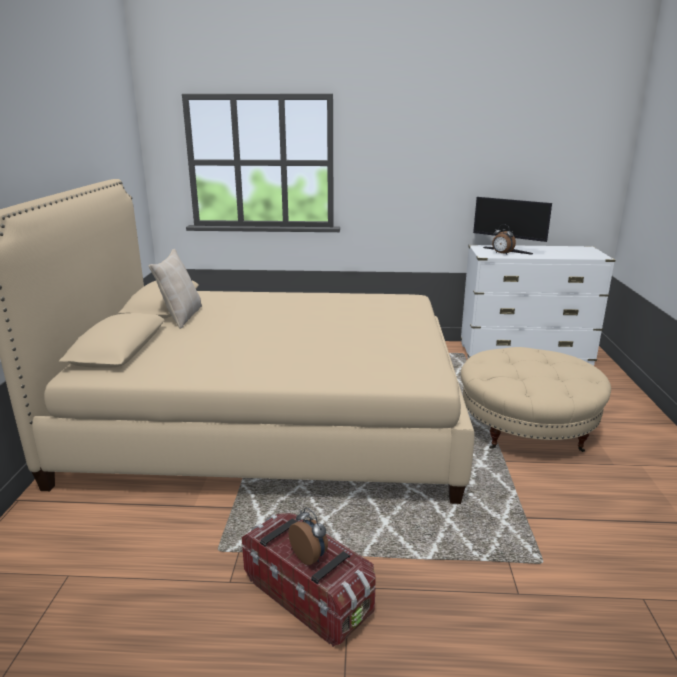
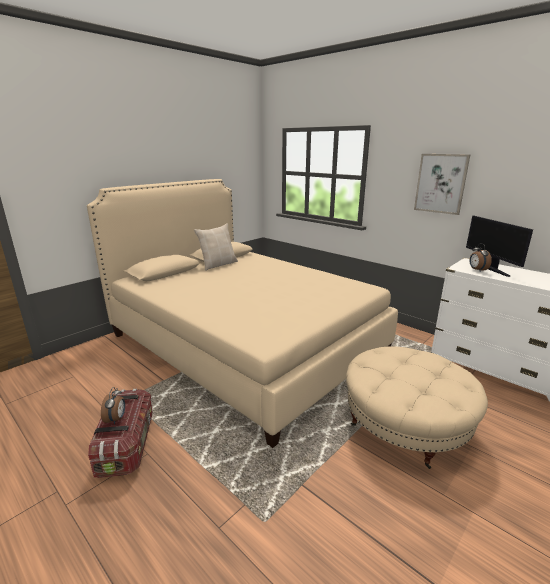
camera: 40 degrees right, 0 degrees up
none -> picture [414,154,471,215]

